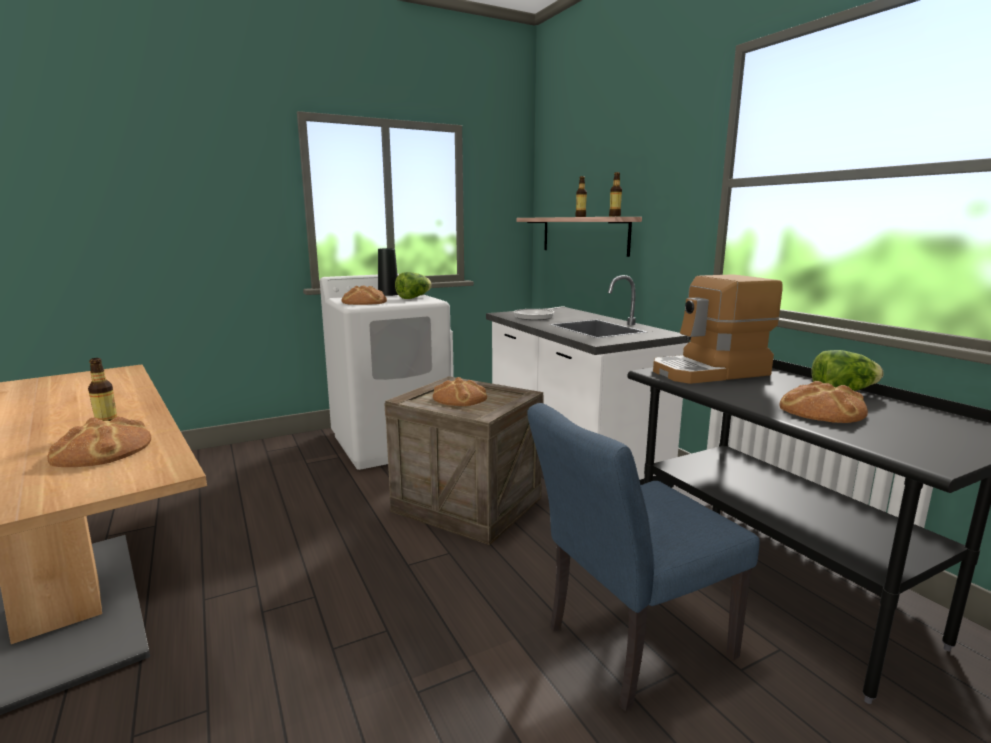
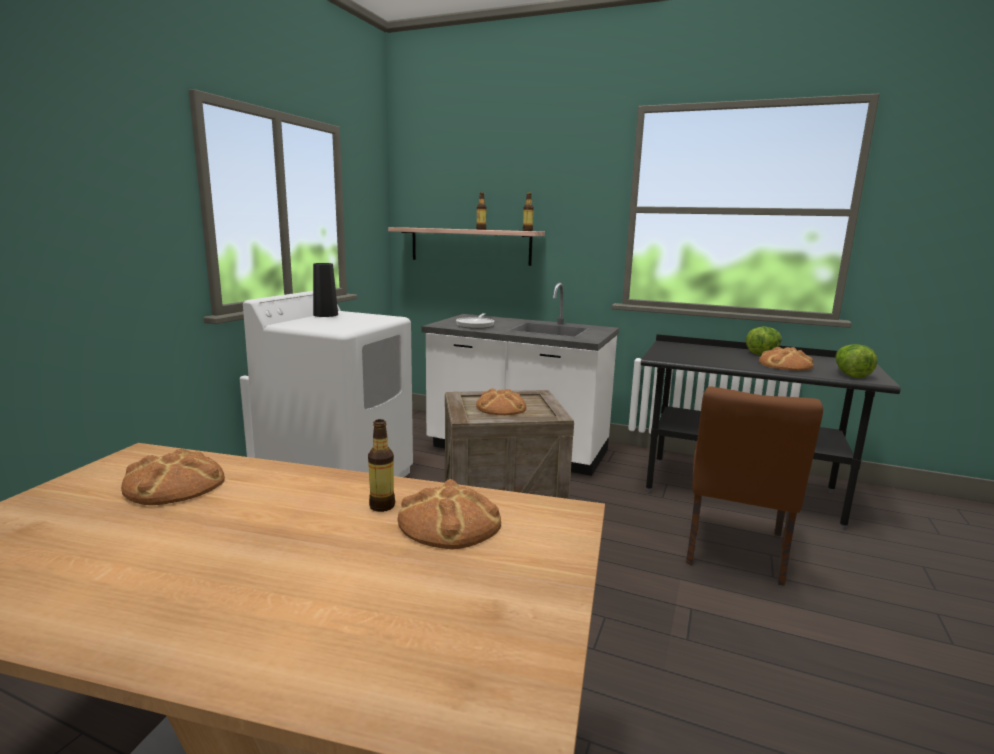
camera: 40 degrees left, 0 degrees up
bread [342,286,387,305] -> bread moved to [121,448,225,505]
lettuce [395,272,432,299] -> lettuce moved to [835,344,878,378]
blue chair [527,403,760,711] -> brown chair [686,386,823,586]
coffee machine [653,274,783,384] -> none

